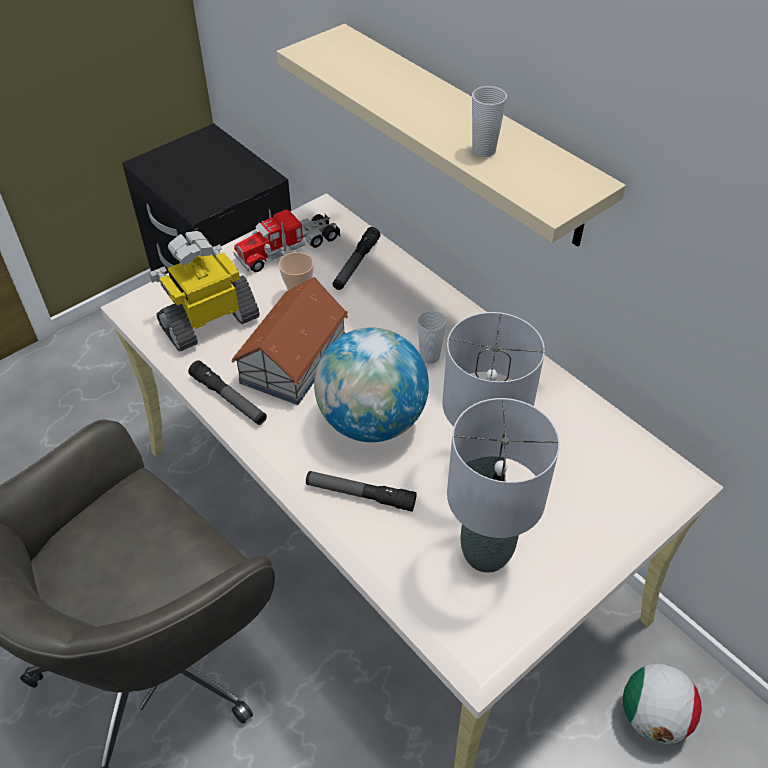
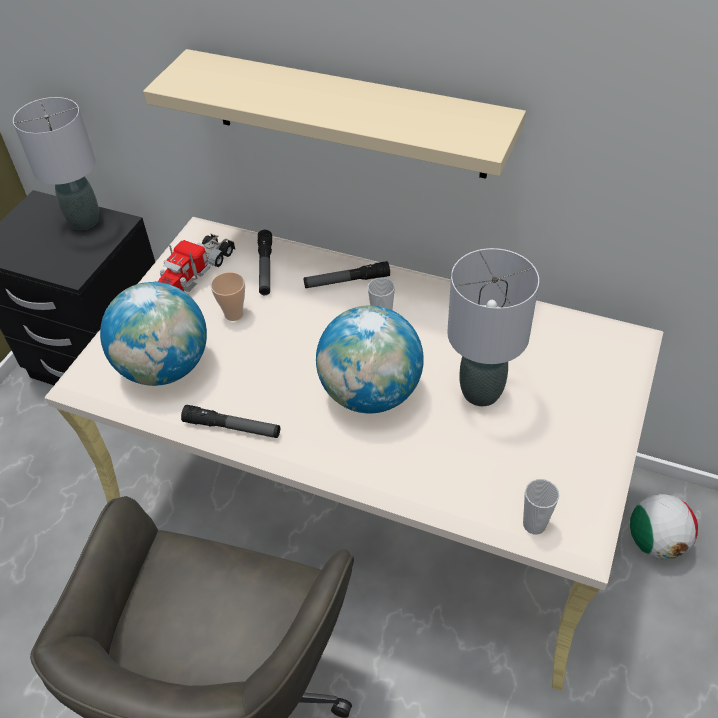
camera: 25 degrees left, 0 degrees up
toy robot [149,231,260,352] -> globe [100,282,207,386]
toy house [231,277,348,405] -> none
flashlight [306,471,417,512] -> flashlight moved to [304,261,390,288]
grey table lamp [447,398,560,573] -> grey table lamp moved to [13,97,99,230]
cup [472,86,507,157] -> cup moved to [523,479,560,535]

